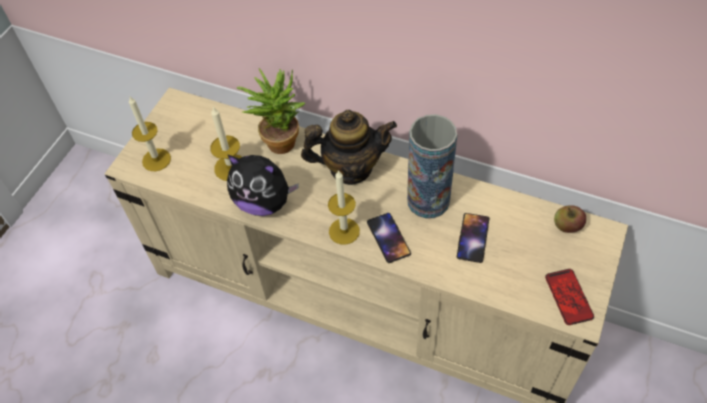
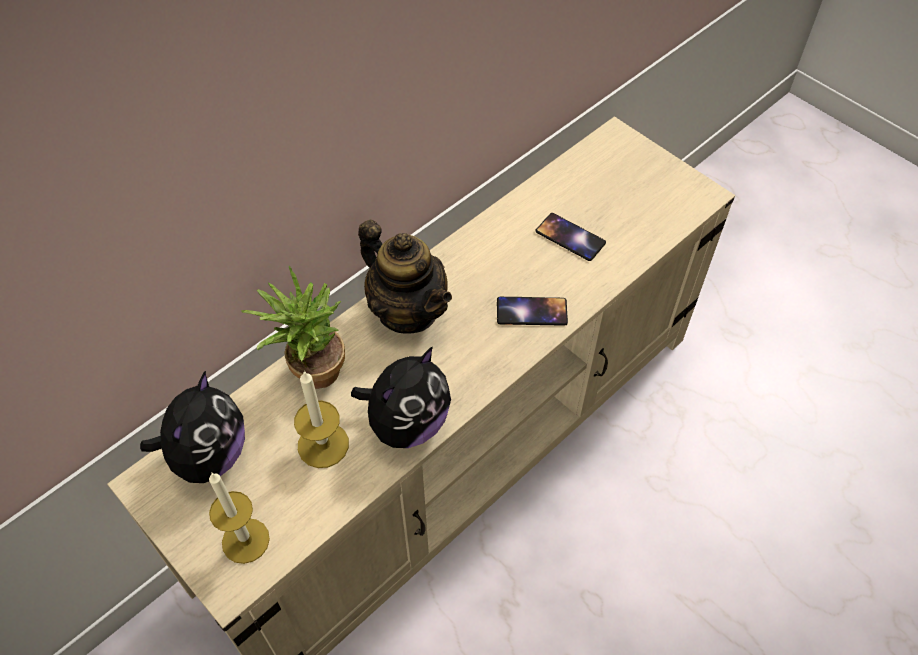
camera: 70 degrees left, 0 degrees up
teapot [301,110,397,185] -> teapot turned 120 degrees clockwise [358,220,452,334]
candle [328,170,360,245] -> none
vase [407,114,457,219] -> none
phone [545,269,594,325] -> none
apple [554,205,586,233] -> none
none -> plush toy [140,371,245,483]

